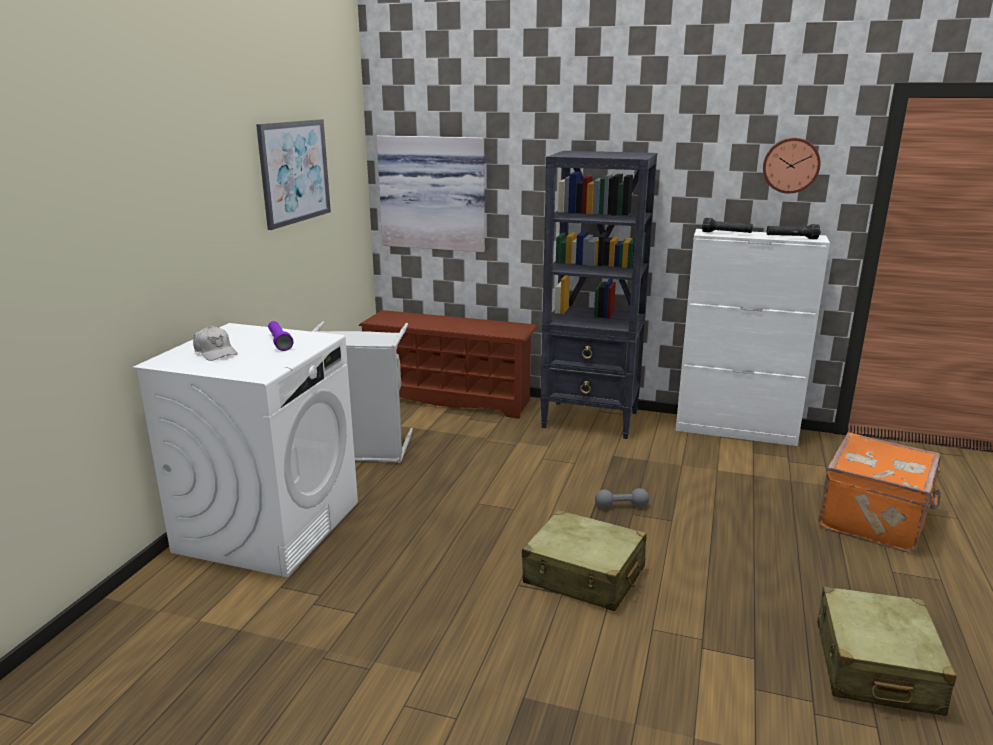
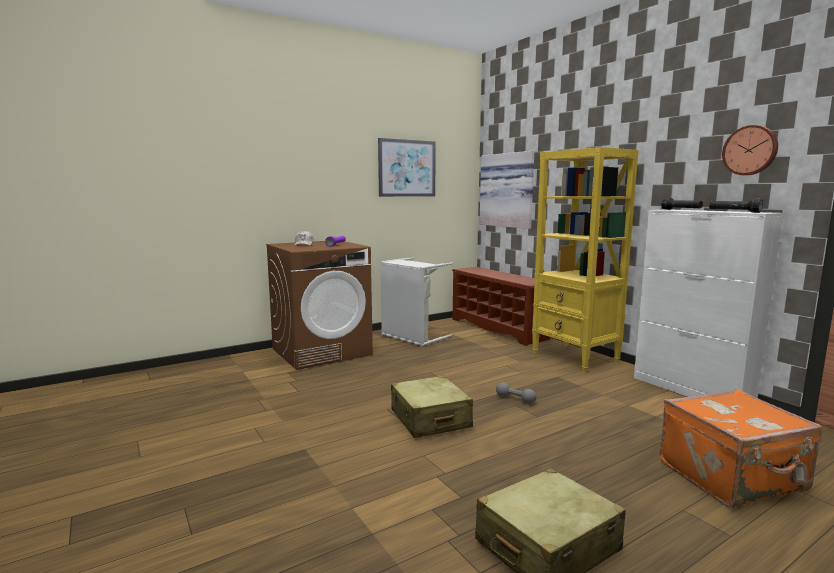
camera: 40 degrees right, 10 degrees down
white washing machine [132,323,358,577] -> brown washing machine [266,241,373,370]
black bookcase [540,151,657,439] -> yellow bookcase [532,147,639,372]

